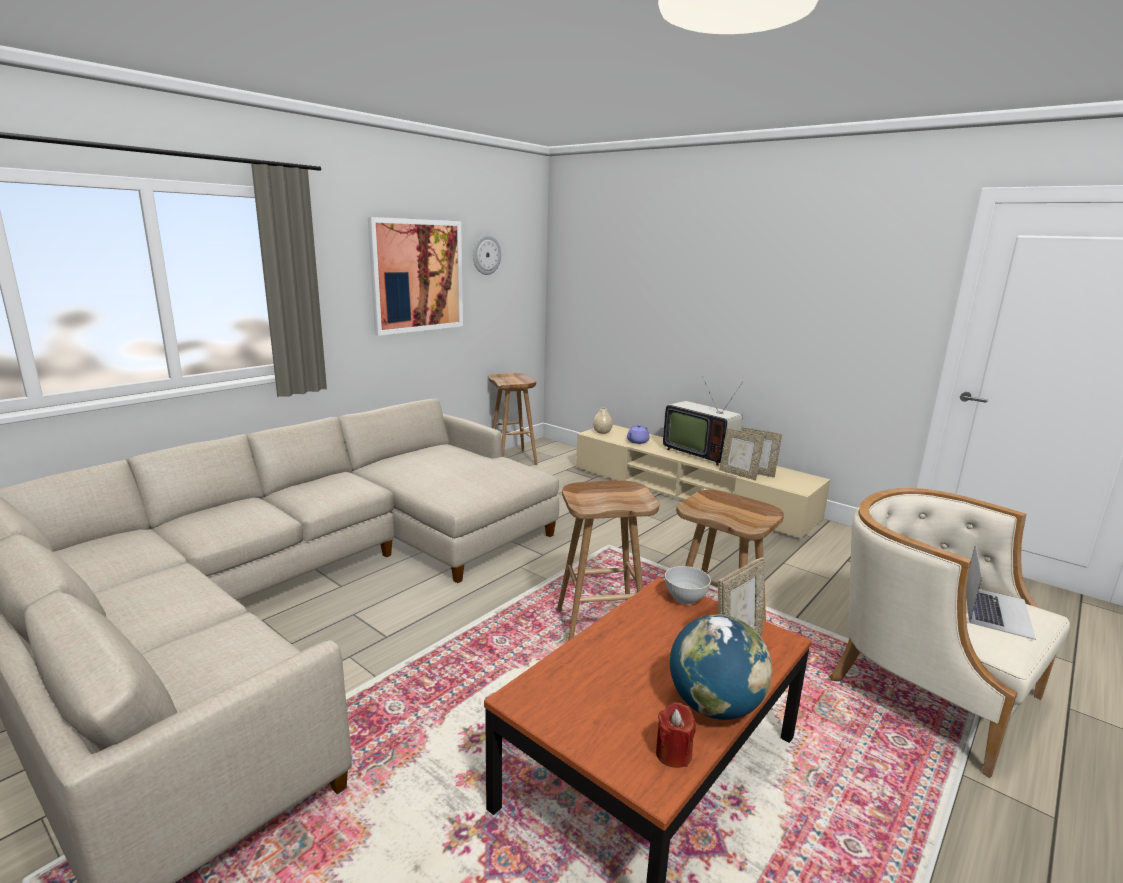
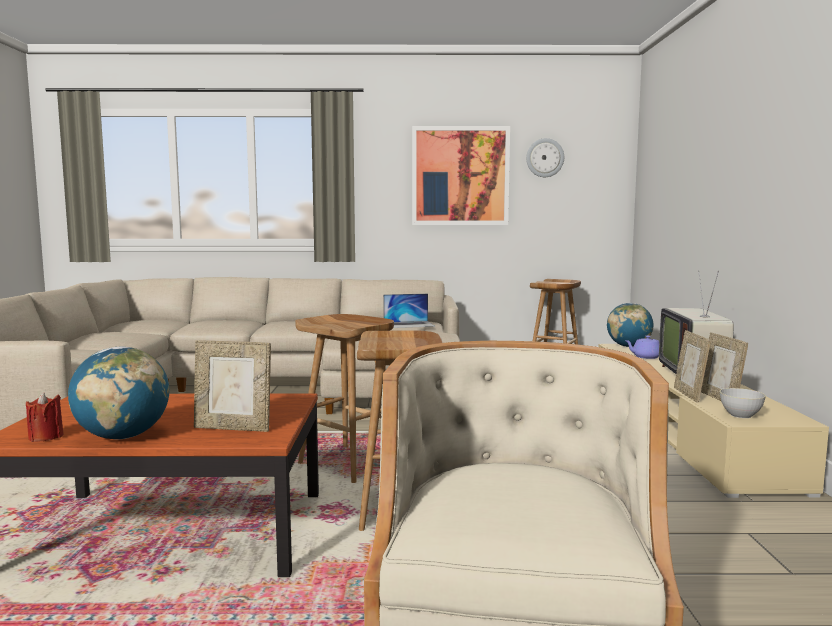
camera: 50 degrees right, 10 degrees down
beige vase [593,408,613,434] -> globe [607,303,653,347]
grey bowl [665,566,711,605] -> grey bowl moved to [720,388,766,418]
laptop [966,544,1036,640] -> laptop moved to [383,294,435,328]

